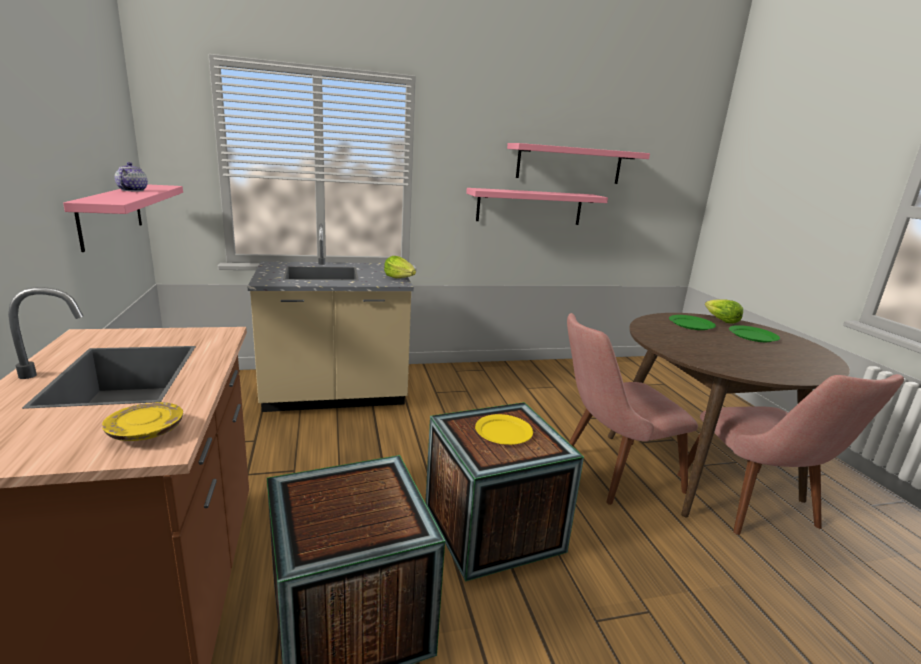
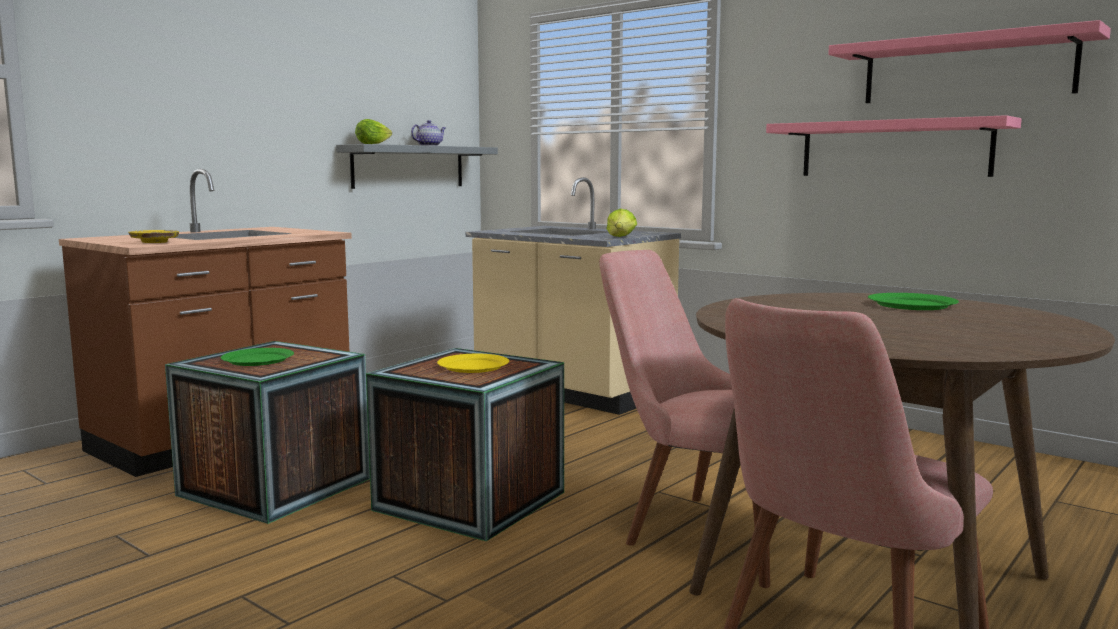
camera: 55 degrees right, 10 degrees down
pink shelf [63,184,183,252] -> grey shelf [336,144,498,189]
lettuce [705,299,743,323] -> lettuce moved to [355,119,392,144]
green plate [729,325,780,342] -> green plate moved to [221,348,294,366]

